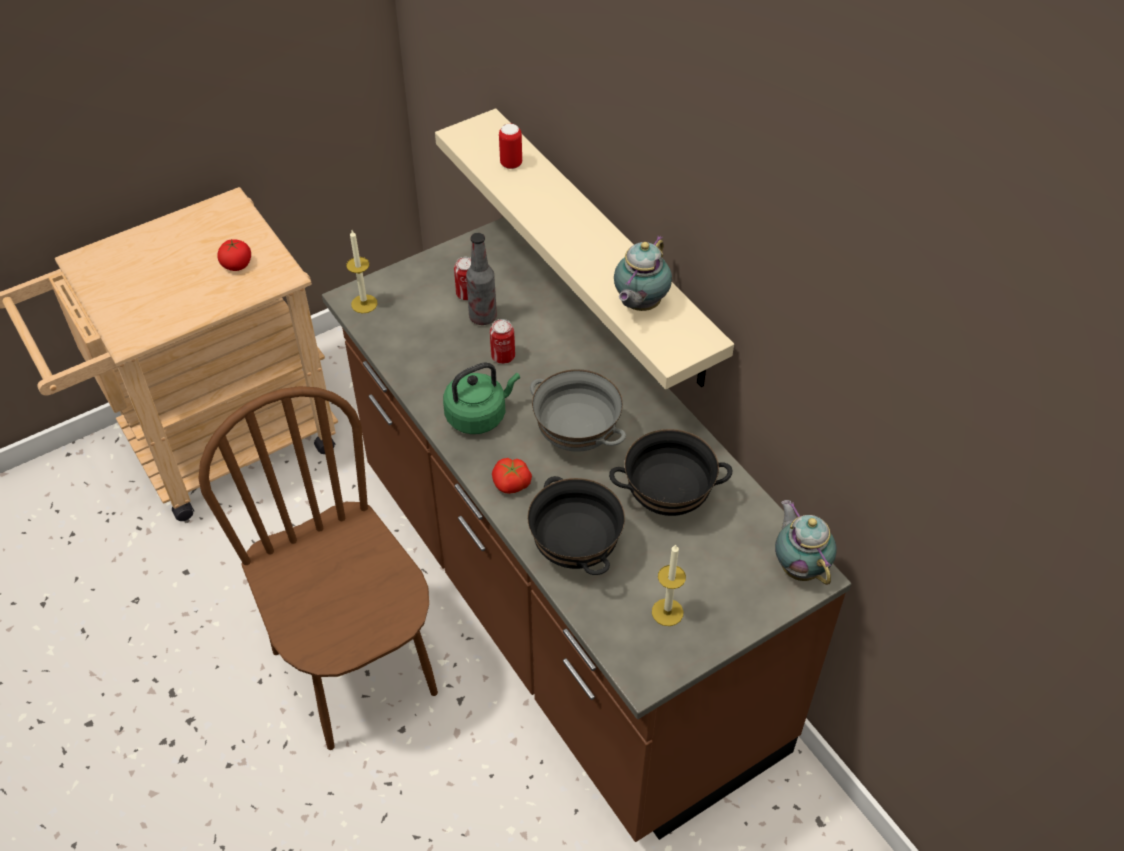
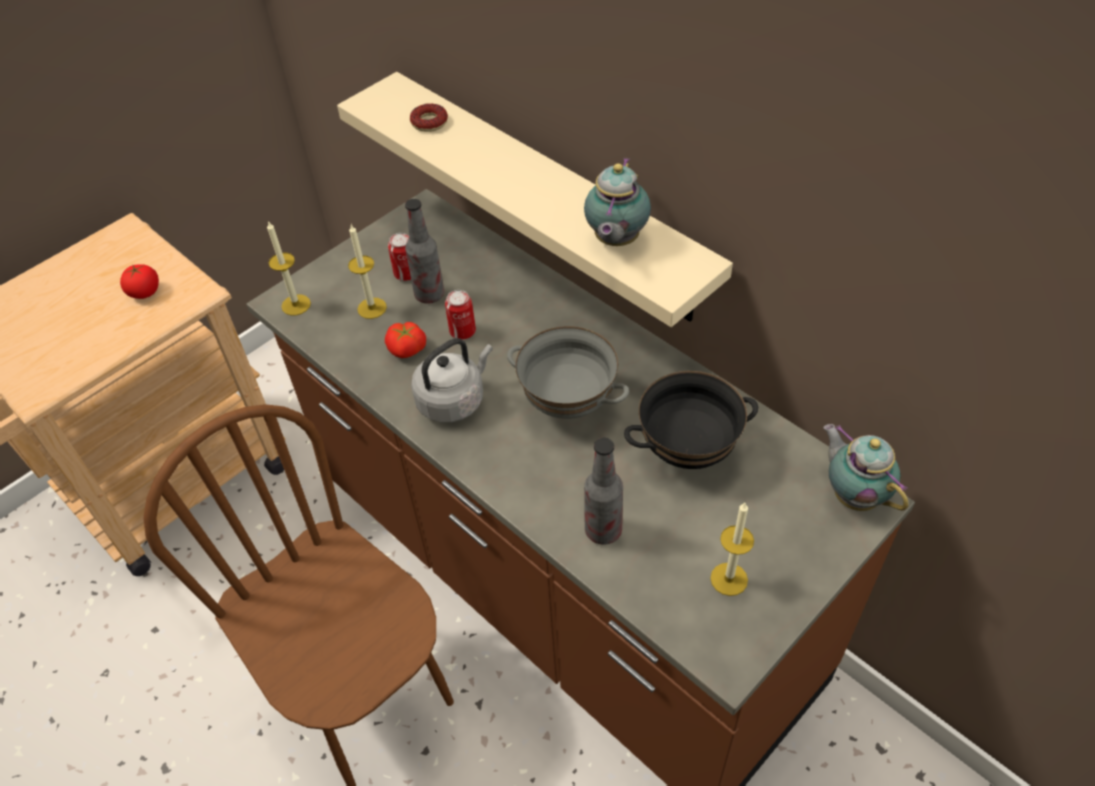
camera: 10 degrees left, 0 degrees up
green kettle [443,362,520,434] -> grey kettle [411,338,493,423]
tomato [492,458,532,494] -> tomato moved to [385,322,426,358]
can [499,124,522,169] -> donut [410,103,448,132]
black bowl [527,476,625,575] -> bottle [584,438,623,545]
none -> candle [348,225,387,319]

